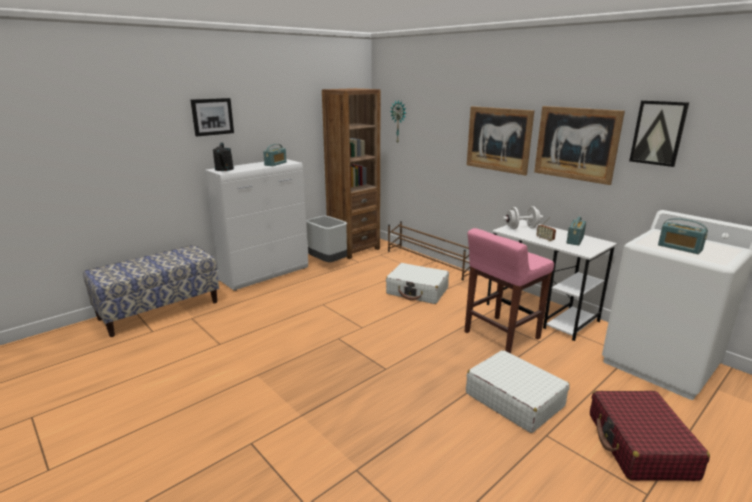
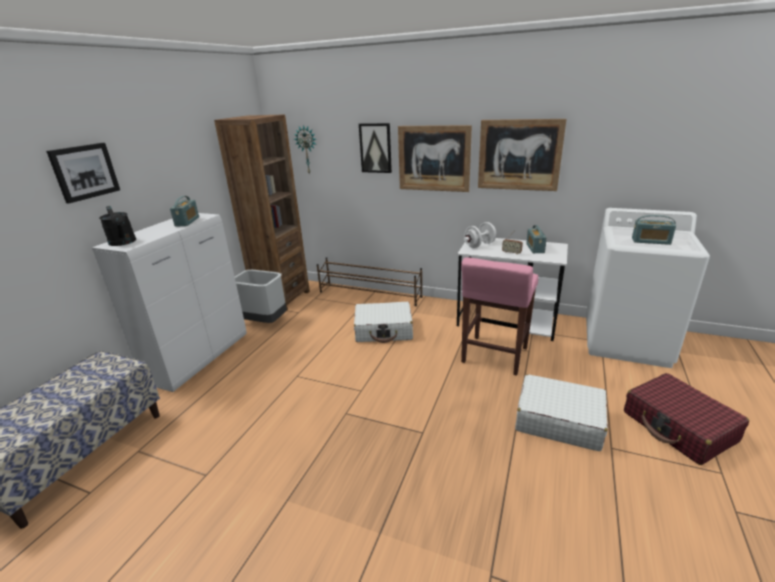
camera: 25 degrees left, 5 degrees up
picture [629,100,689,167] -> picture moved to [359,123,392,173]

